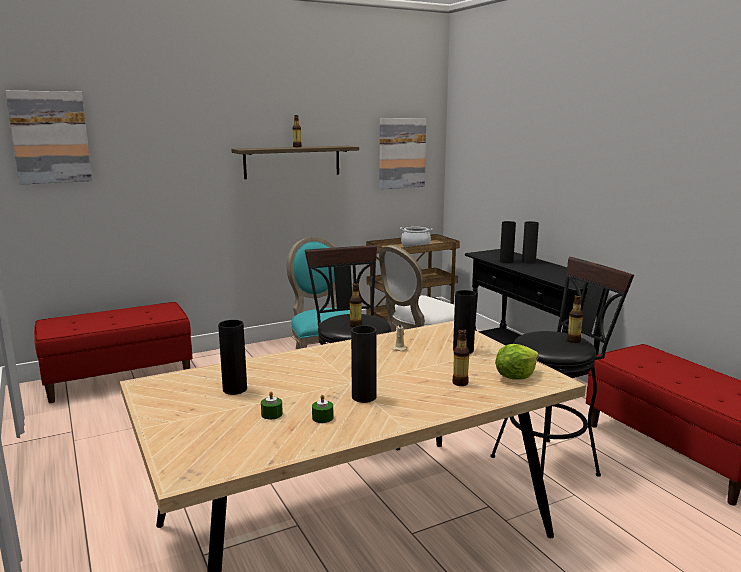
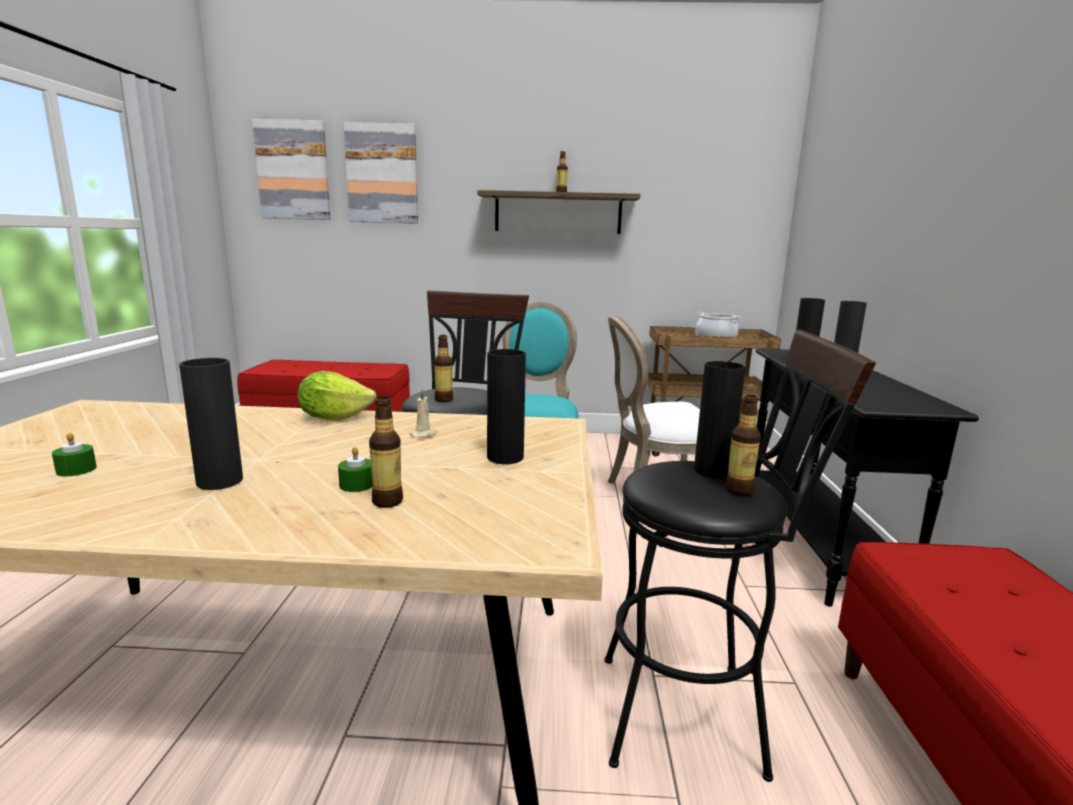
camera: 30 degrees right, 0 degrees up
black vase [218,320,247,395] -> black vase moved to [694,361,746,478]
green candle [312,395,334,423] -> green candle moved to [338,447,373,492]
picture [380,118,426,190] -> picture moved to [343,122,418,224]
lettuce [495,344,539,380] -> lettuce moved to [297,371,377,421]

